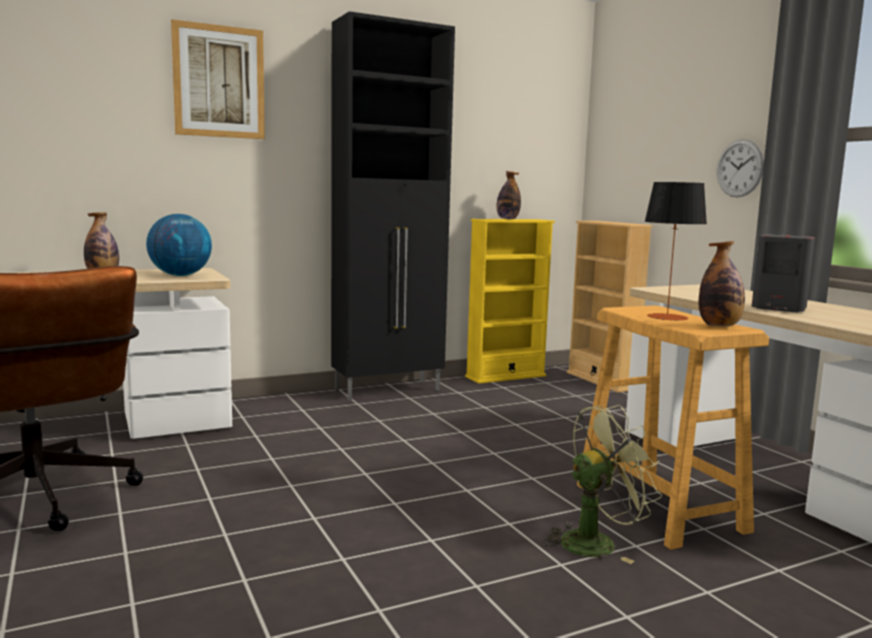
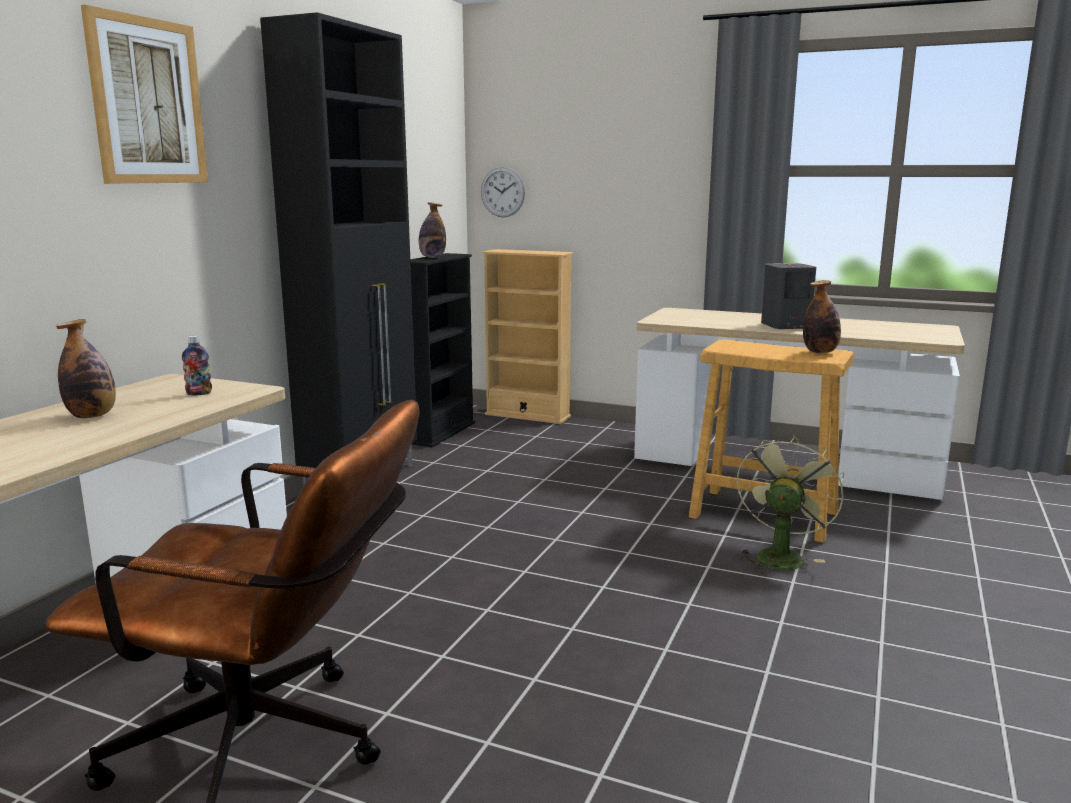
camera: 40 degrees left, 5 degrees up
globe [146,214,212,276] -> bottle [182,335,212,395]
yellow bookcase [465,219,555,384] -> black bookcase [410,253,475,447]
table lamp [644,182,707,320] -> none
wall clock [717,139,764,197] -> wall clock moved to [481,167,525,217]

